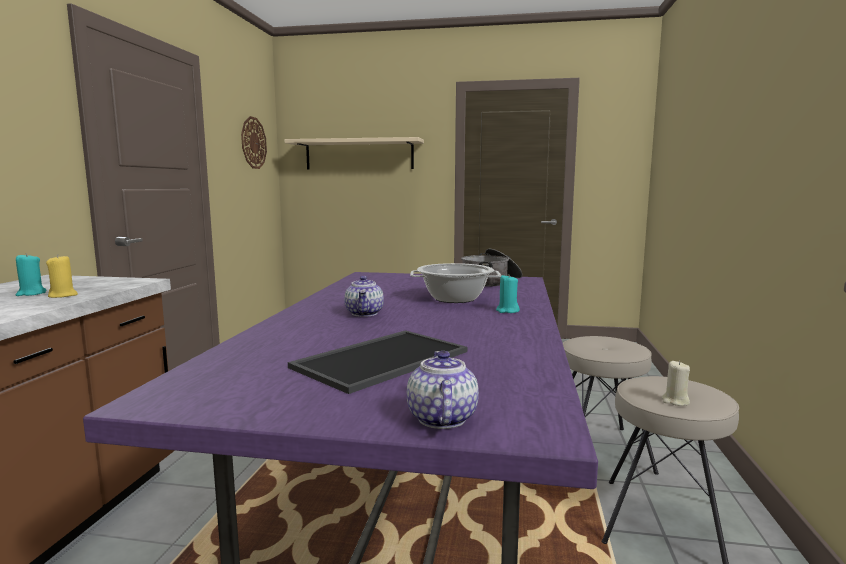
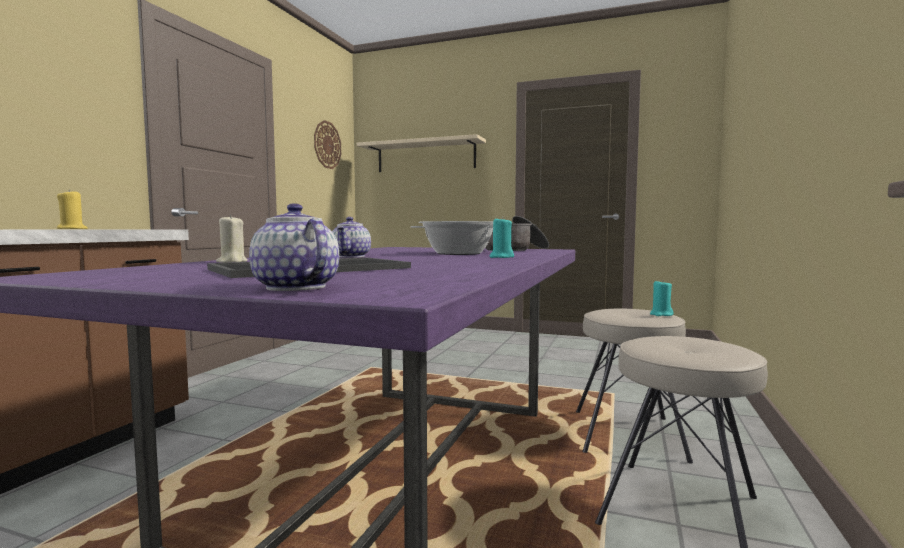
camera: 10 degrees right, 5 degrees down
turquoise candle [16,253,47,296] -> turquoise candle moved to [650,280,674,316]
teapot [407,351,479,429] -> teapot turned 45 degrees counterclockwise [249,203,339,291]
beige candle [662,361,690,406] -> beige candle moved to [216,214,248,263]

